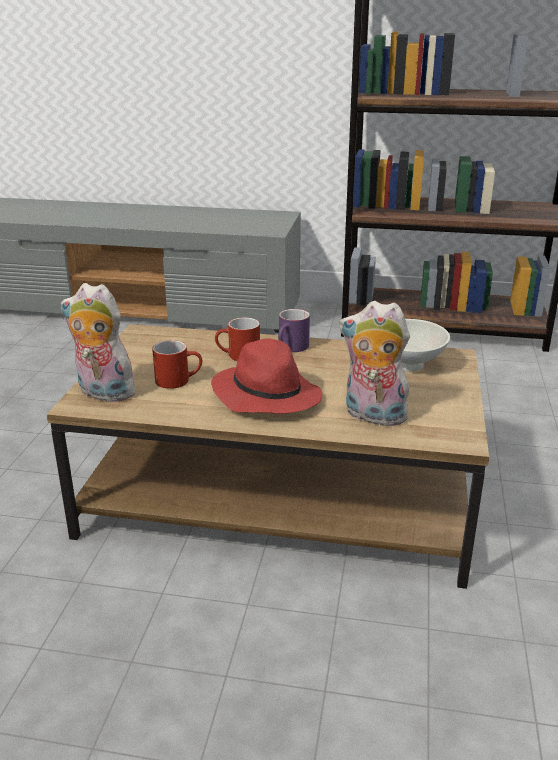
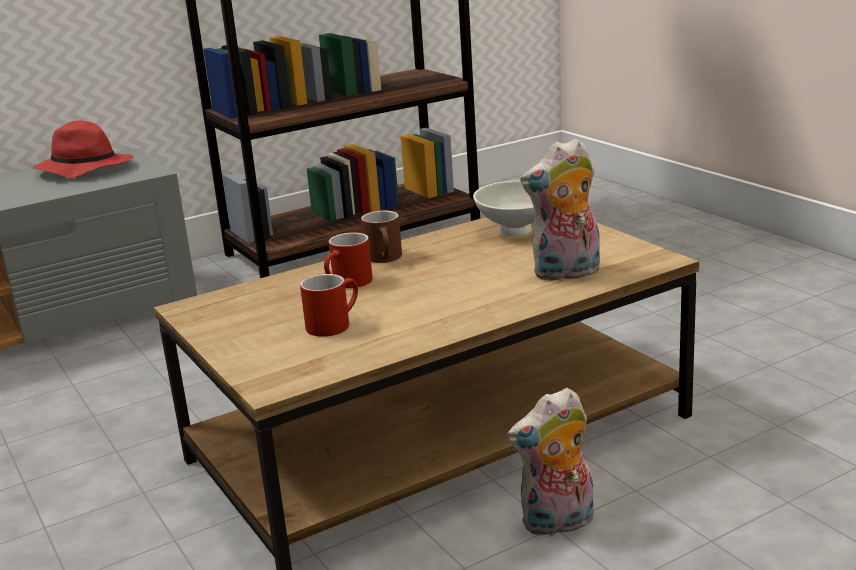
camera: 40 degrees left, 5 degrees down
plush toy [61,283,139,402] -> plush toy moved to [508,388,594,536]
red hat [211,338,322,414] -> red hat moved to [33,120,133,178]
purple mug [278,309,310,352] -> brown mug [361,210,402,263]

